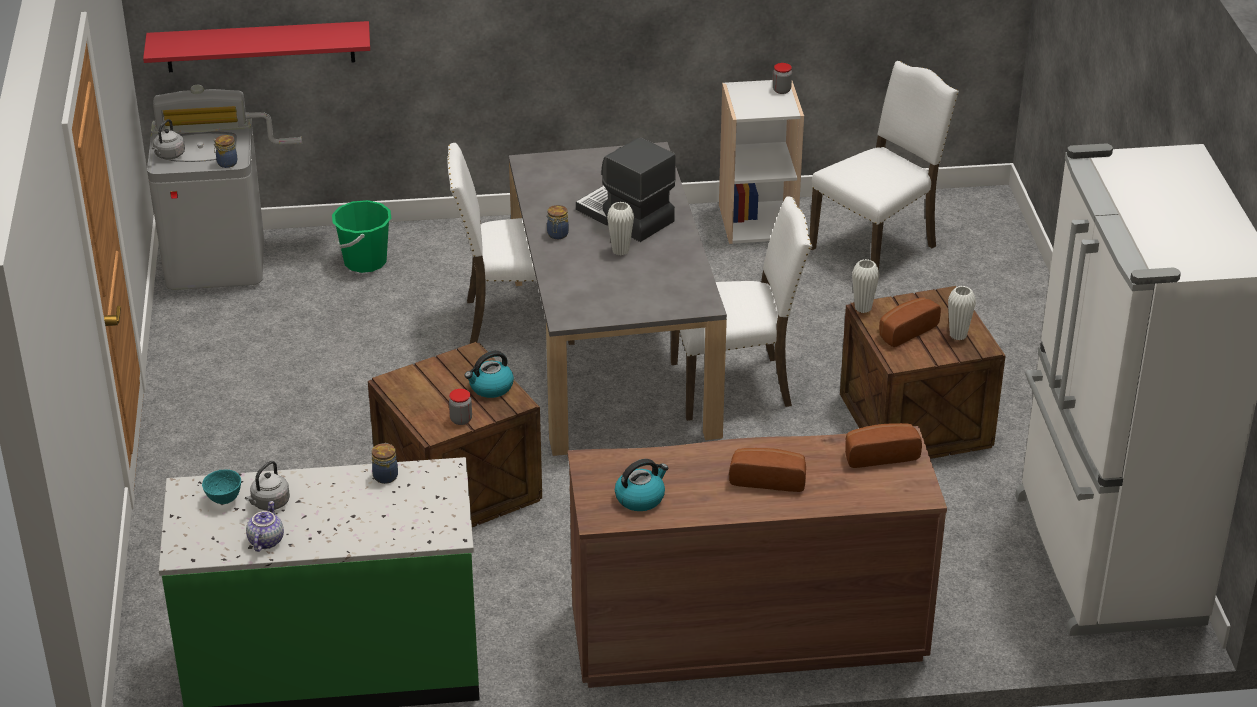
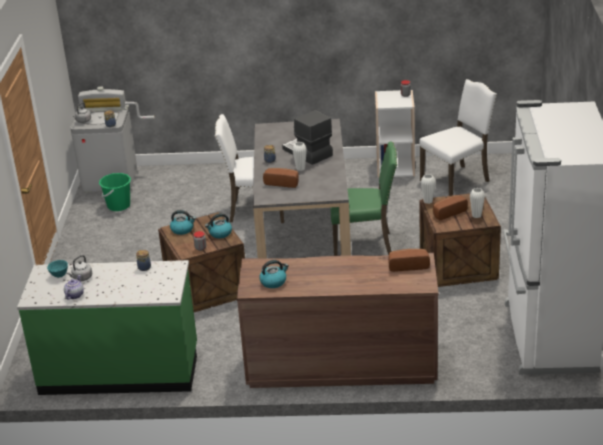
camera: 10 degrees right, 5 degrees down
red shelf [143,21,370,72] -> none
green bucket [332,200,391,273] -> green bucket moved to [99,173,131,211]
white chair [671,196,812,421] -> green chair [330,141,397,256]
bread [729,448,806,492] -> bread moved to [263,168,299,188]
none -> kettle [170,210,196,235]

